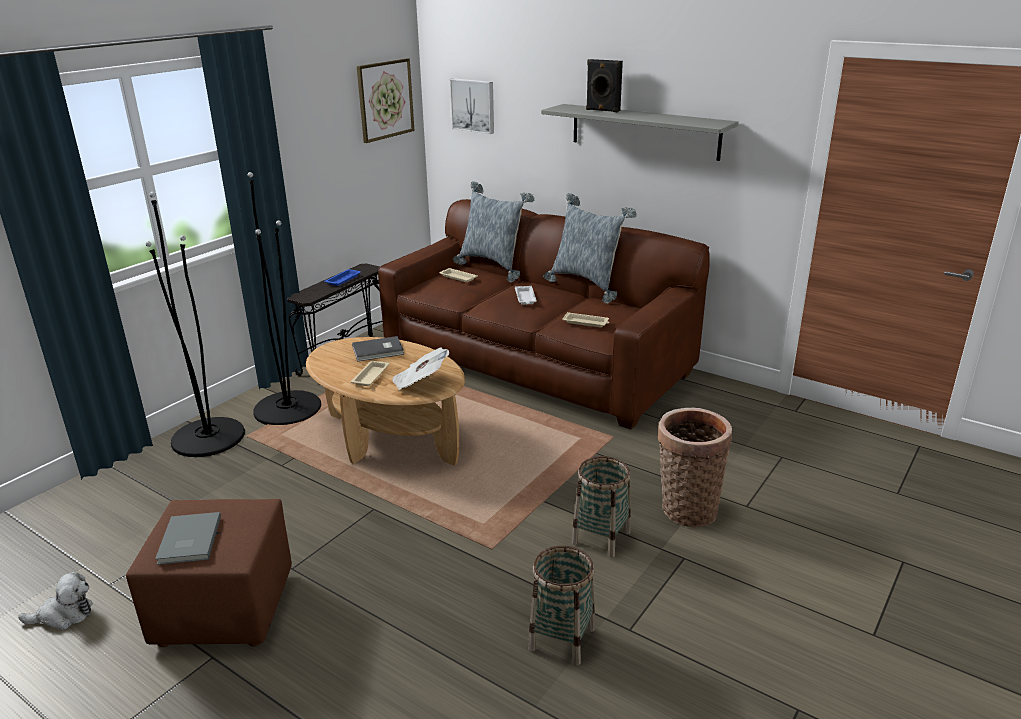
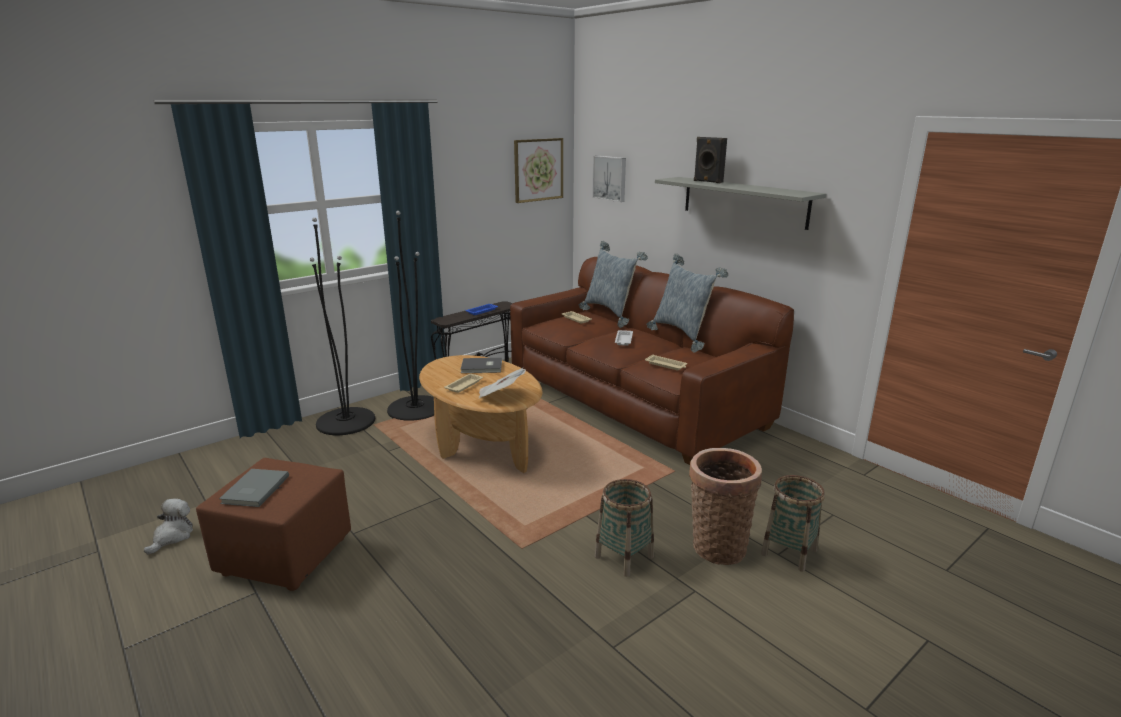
camera: 15 degrees right, 5 degrees down
plush toy [18,572,93,630] -> plush toy turned 75 degrees counterclockwise [144,498,193,555]
basket [528,546,595,665] -> basket moved to [761,475,825,571]

